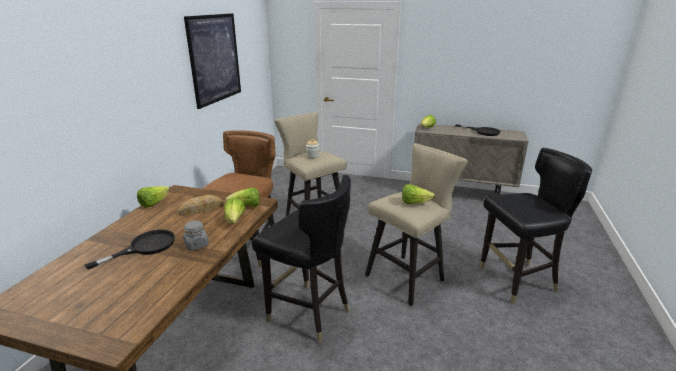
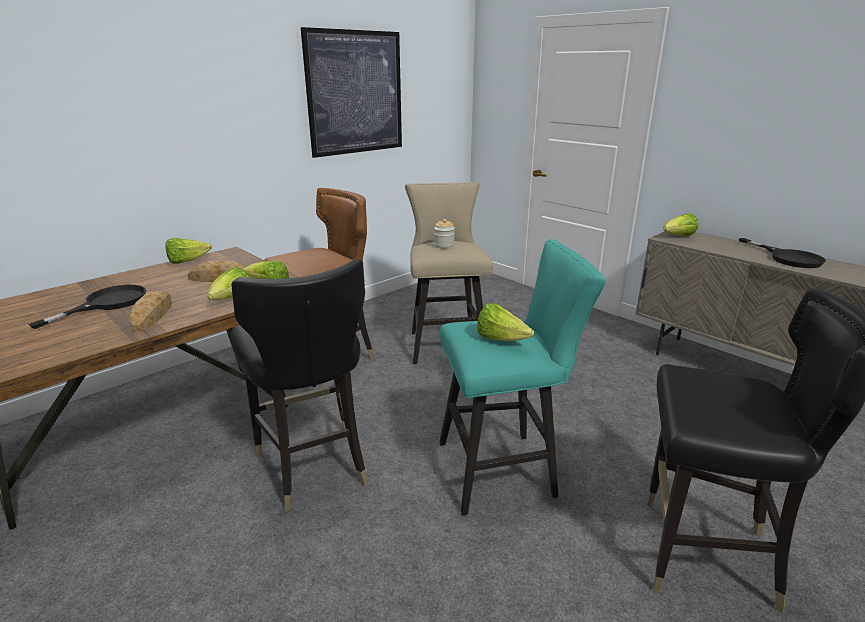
camera: 30 degrees right, 0 degrees up
black frying pan [85,230,175,270] -> black frying pan turned 45 degrees counterclockwise [28,285,146,329]
grey jar [183,221,209,251] -> bread [129,291,172,332]
beige stool [365,143,468,306] -> turquoise stool [439,239,606,516]

